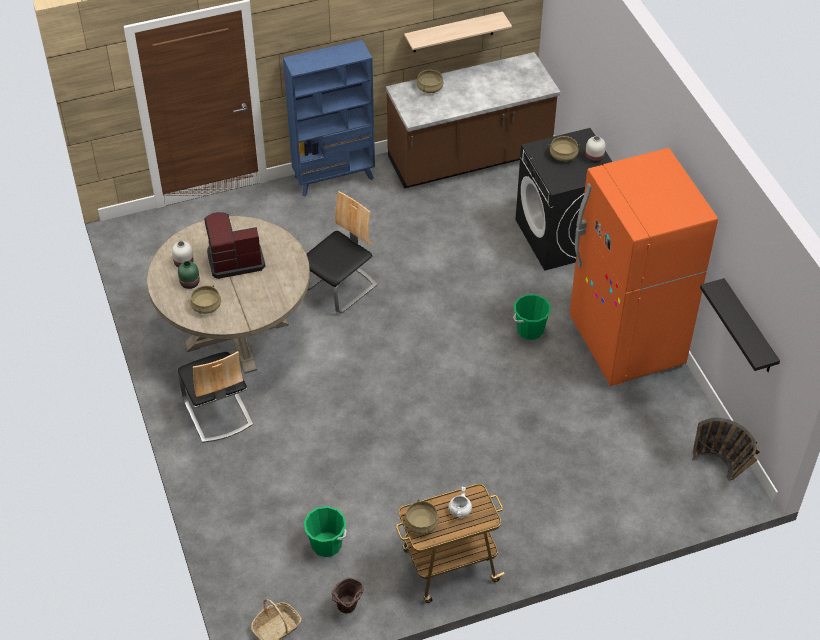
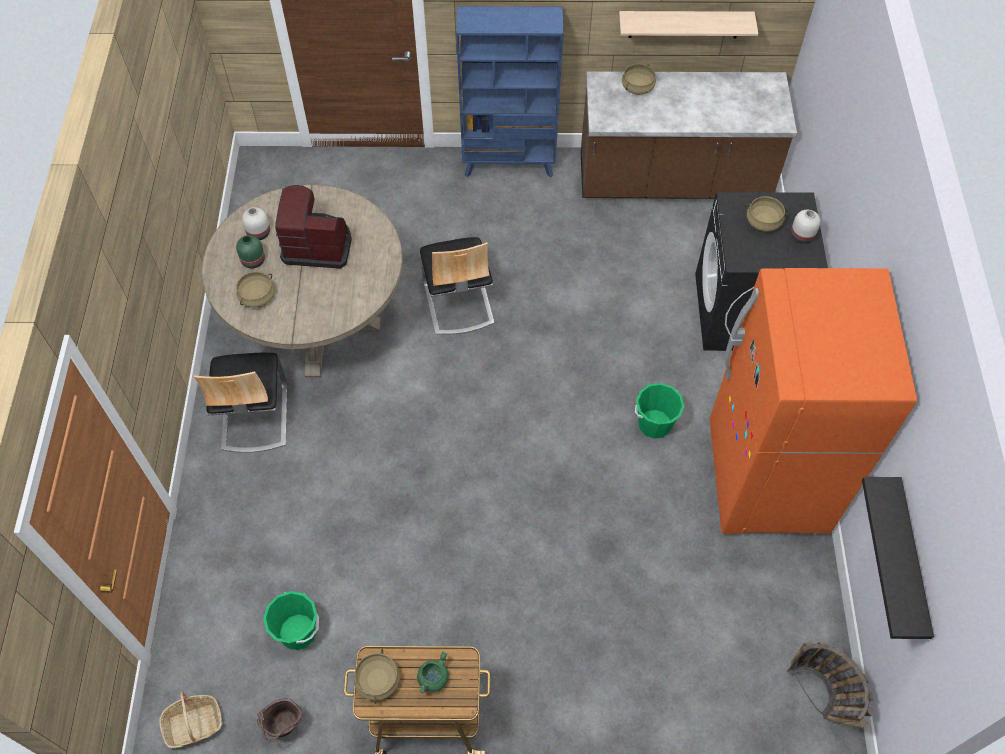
camera: 20 degrees right, 10 degrees up
chair [307,191,377,314] -> chair turned 105 degrees clockwise [420,237,494,335]
white cooking pot [448,487,472,517] -> green cooking pot [417,651,449,693]

